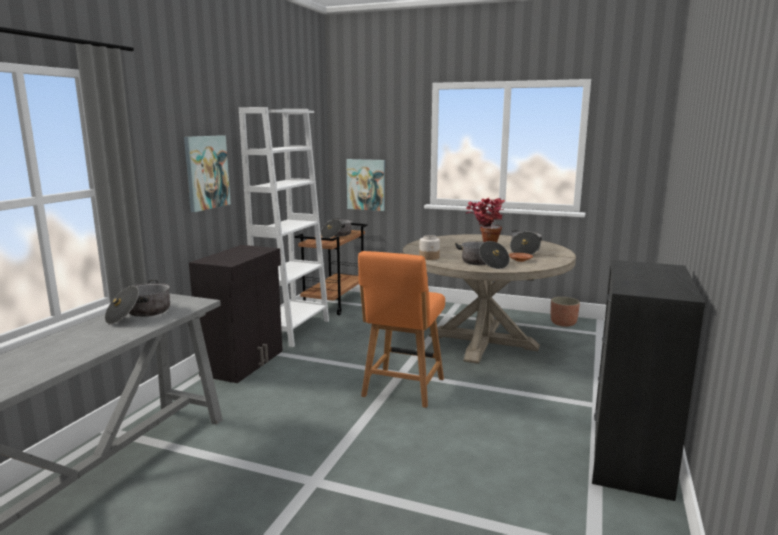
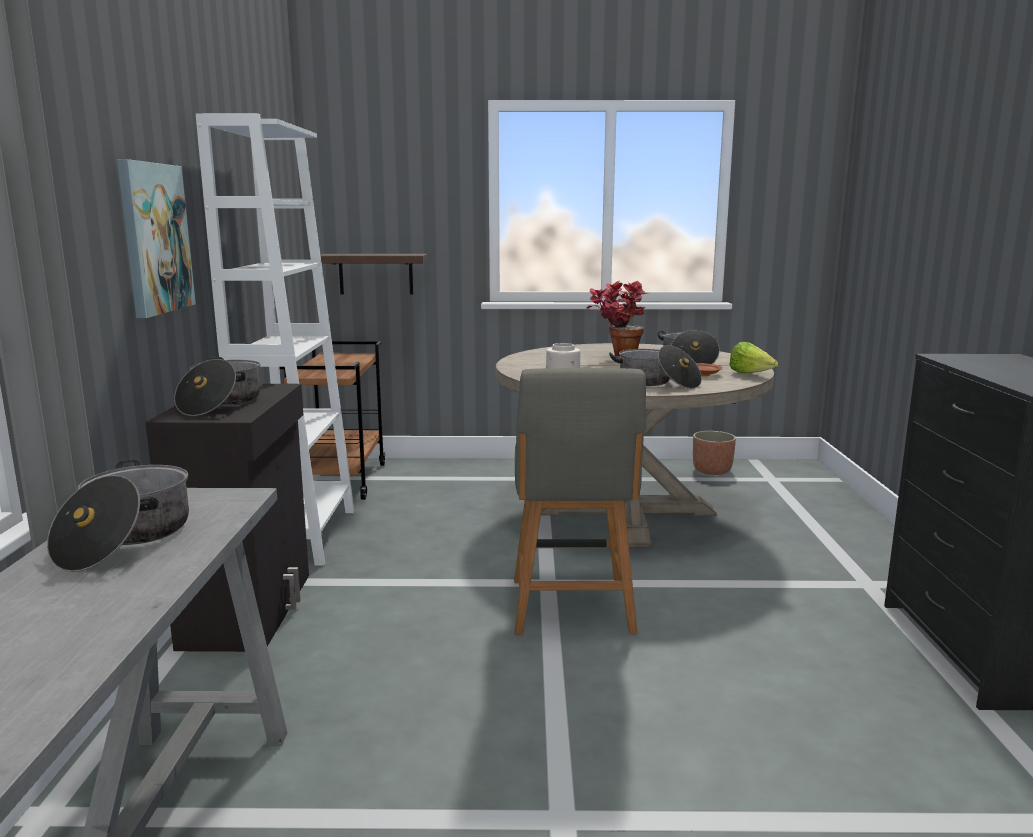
camera: 20 degrees left, 0 degrees up
cooking pot [321,218,352,238] -> cooking pot moved to [174,357,260,416]
picture [346,159,385,211] -> shelf [321,254,427,294]
orange chair [358,251,445,408] -> grey chair [514,368,646,635]
none -> lettuce [729,342,778,373]

